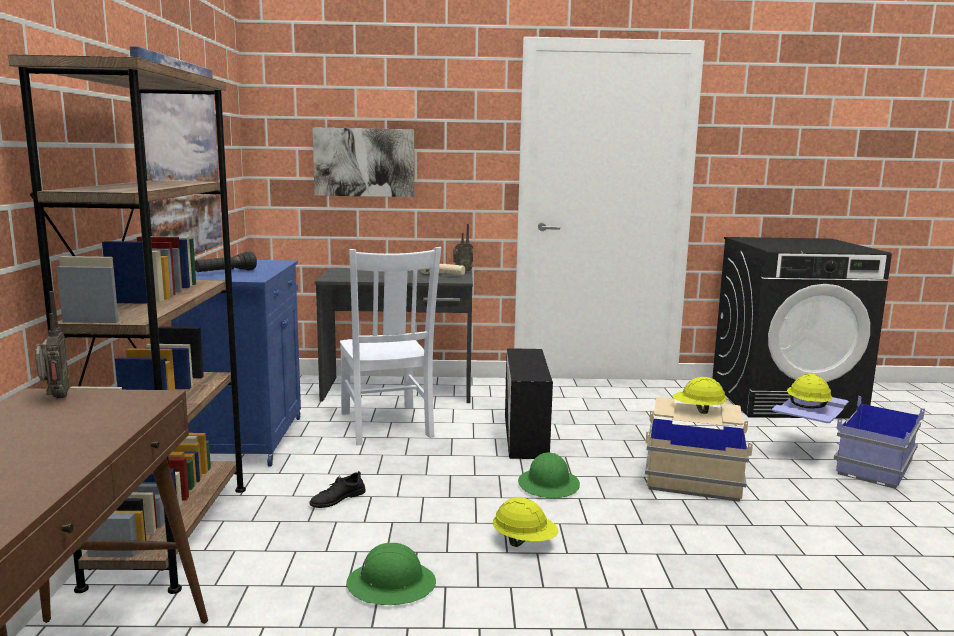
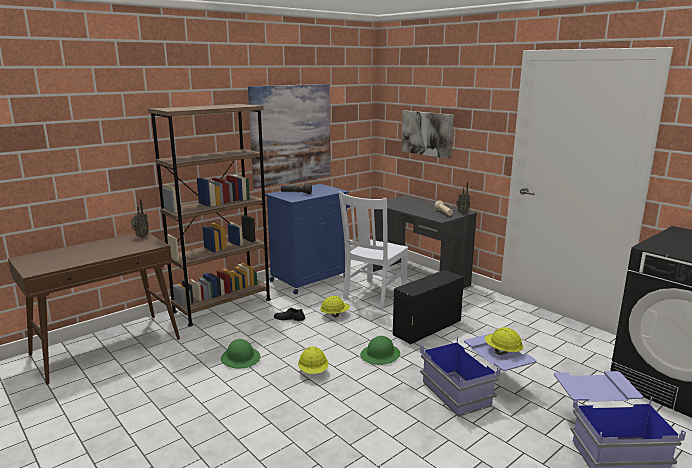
camera: 50 degrees right, 5 degrees up
beige storage box [645,397,753,502] -> blue storage box [420,333,537,417]
yellow hard hat [787,374,833,409] -> yellow hard hat moved to [320,296,350,318]

